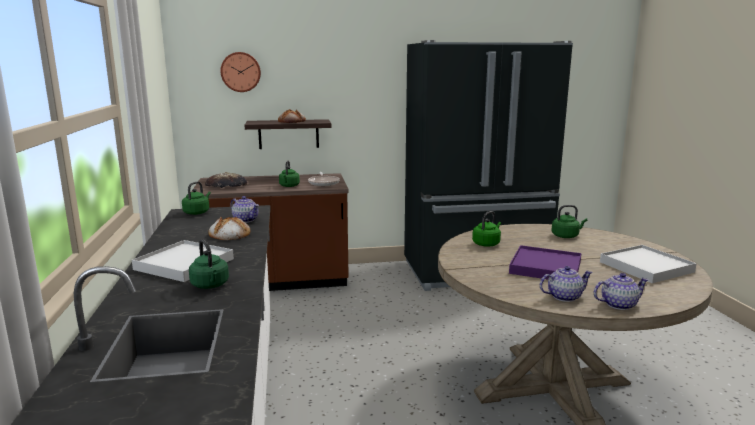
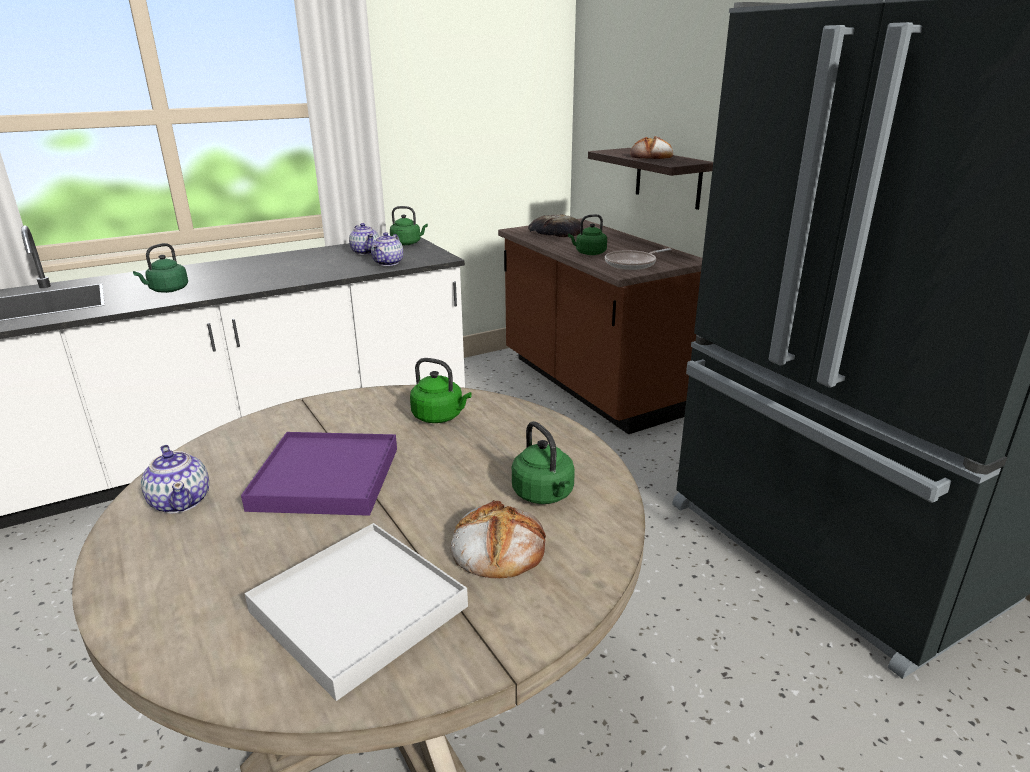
camera: 70 degrees right, 10 degrees up
white tray [132,240,234,282] -> none
bread [208,217,250,240] -> bread moved to [450,500,546,579]
wall clock [221,52,261,92] -> none
teapot [594,273,649,310] -> teapot moved to [349,223,379,255]

